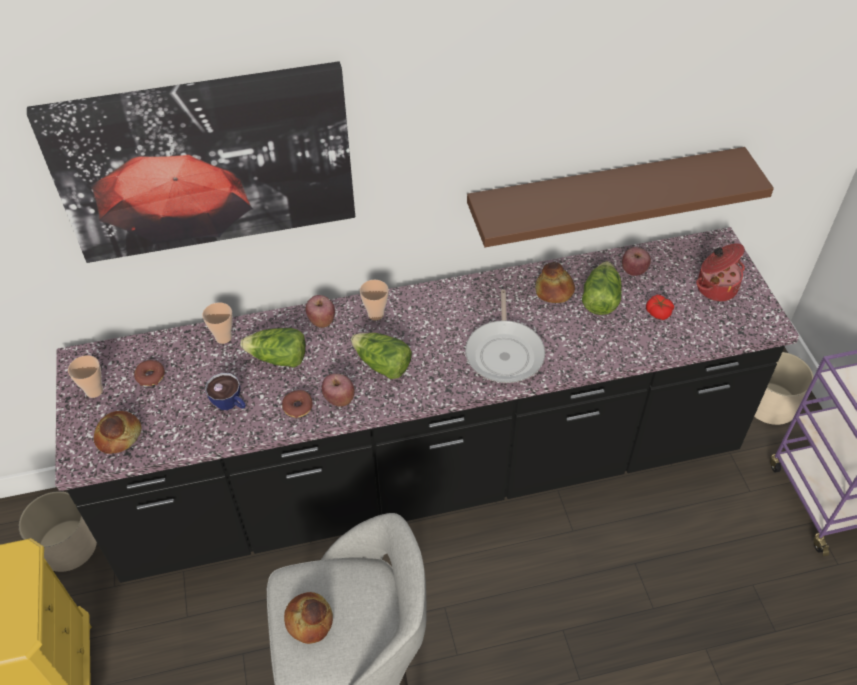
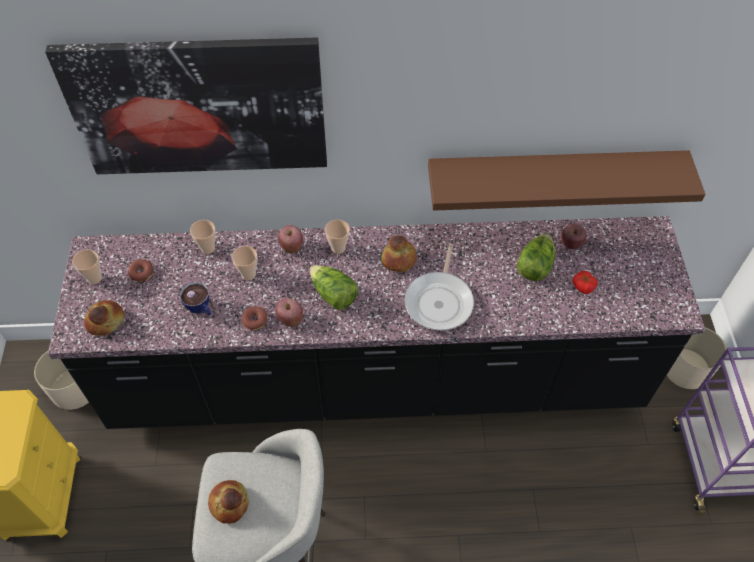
camera: 10 degrees right, 5 degrees up
lettuce [240,328,306,368] -> cup [232,246,257,281]
bread [535,262,575,303] -> bread moved to [381,235,417,272]
cooking pot [696,243,745,302] -> none

